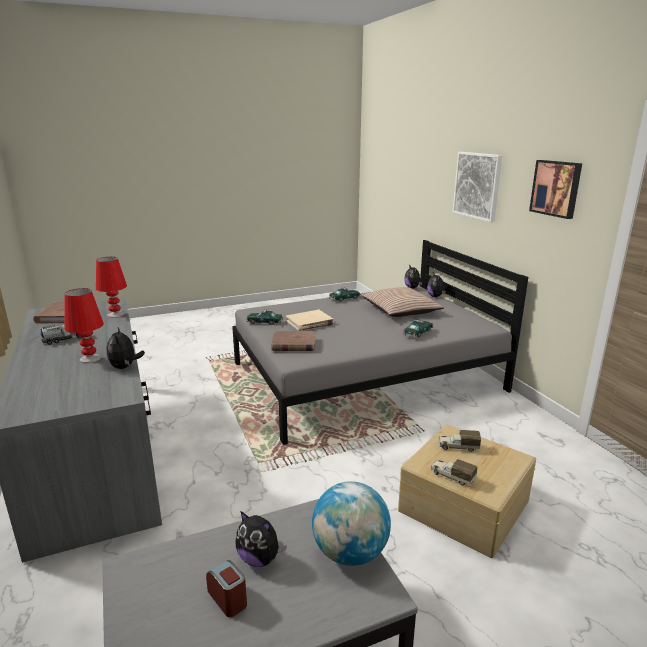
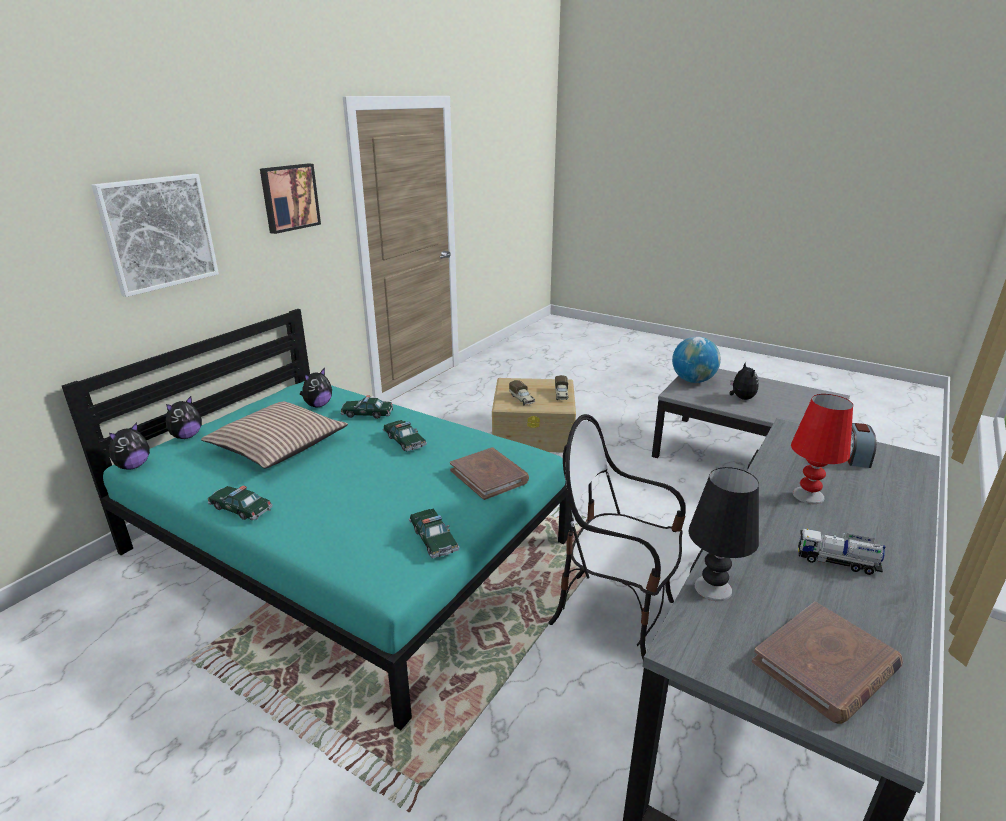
camera: 125 degrees left, 5 degrees up
red table lamp [96,257,127,318] -> black table lamp [688,467,759,601]
plush toy [107,327,145,369] -> plush toy moved to [300,368,332,408]
alarm clock [206,560,247,617] -> alarm clock moved to [848,423,877,468]
grey bed [232,240,528,445] -> turquoise bed [62,309,570,730]
beige book [286,310,334,331] -> none
none -> toy car [383,420,427,451]
none -> chair [549,414,686,659]

